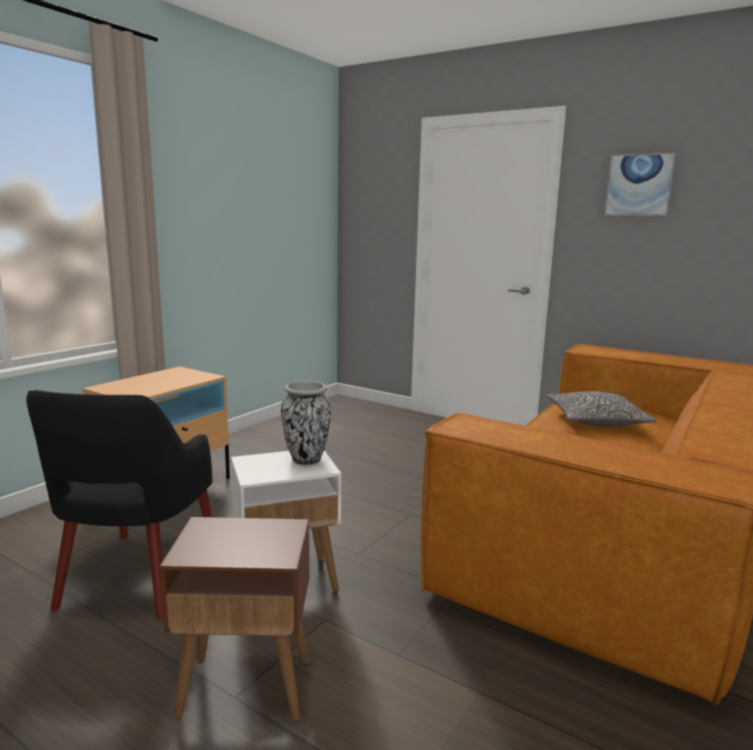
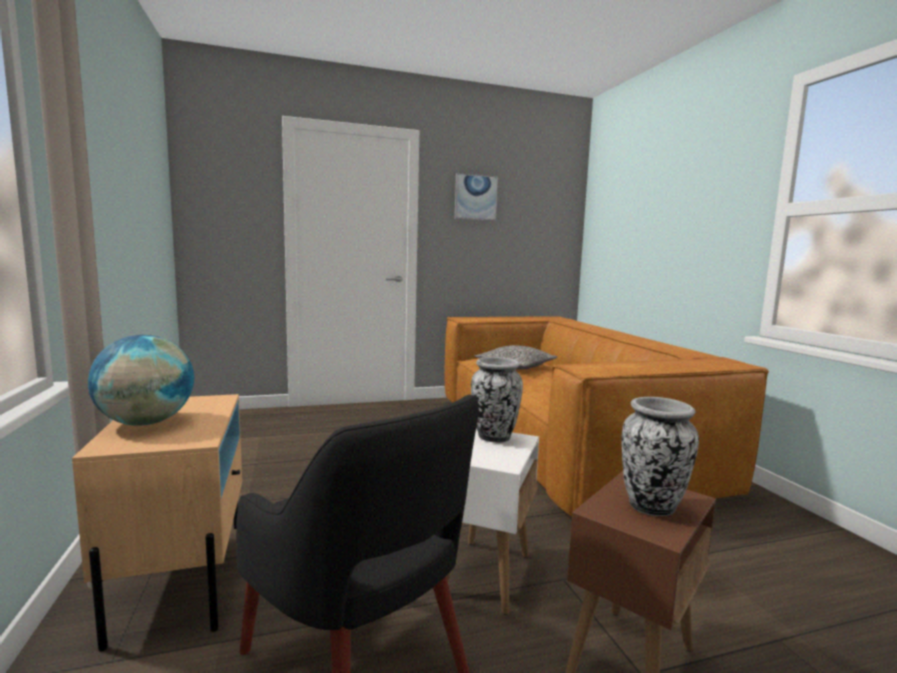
camera: 50 degrees left, 5 degrees down
none -> globe [88,335,194,426]
none -> vase [622,397,699,516]

